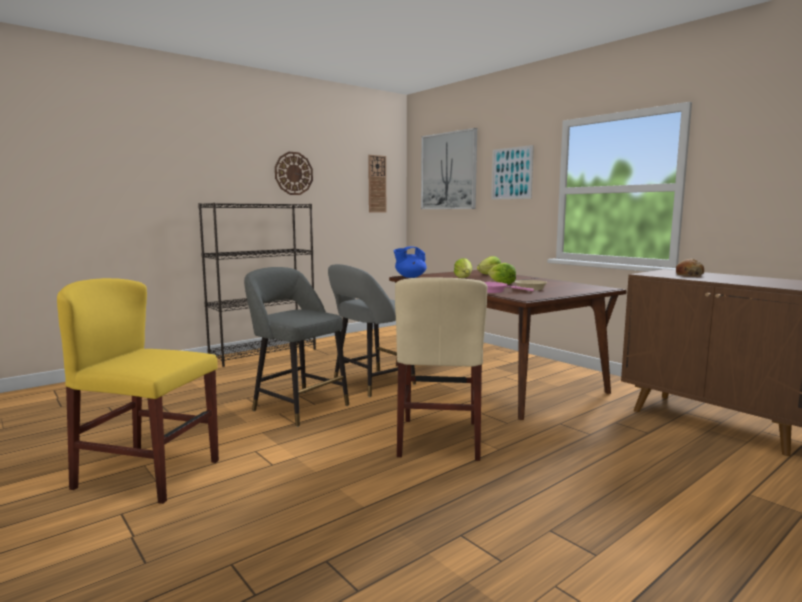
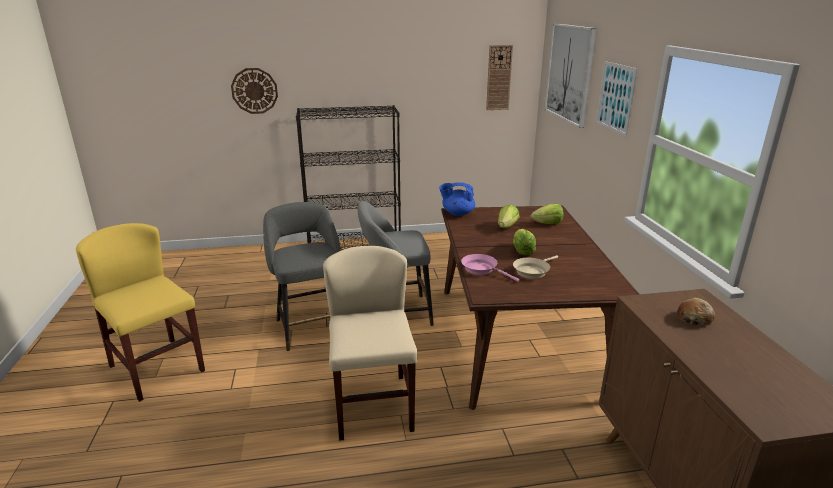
camera: 30 degrees right, 15 degrees up
wall clock [275,152,313,195] -> wall clock moved to [231,68,278,114]
beige chair [395,277,487,461] -> beige chair turned 135 degrees clockwise [323,246,417,441]

